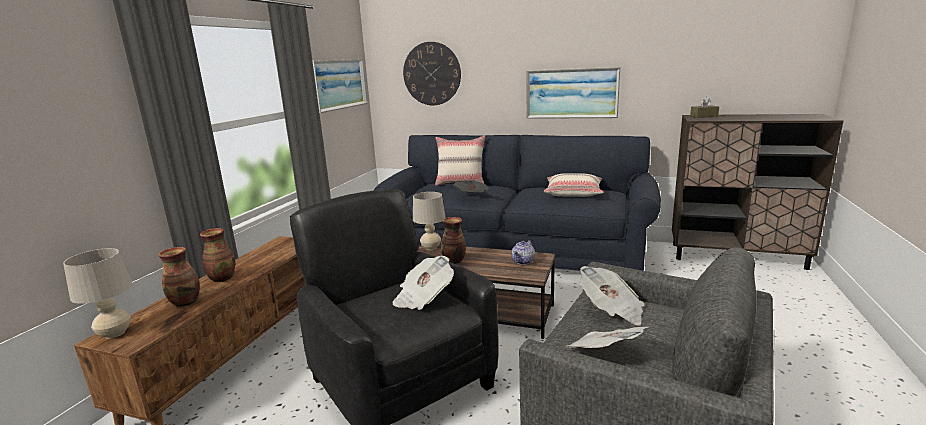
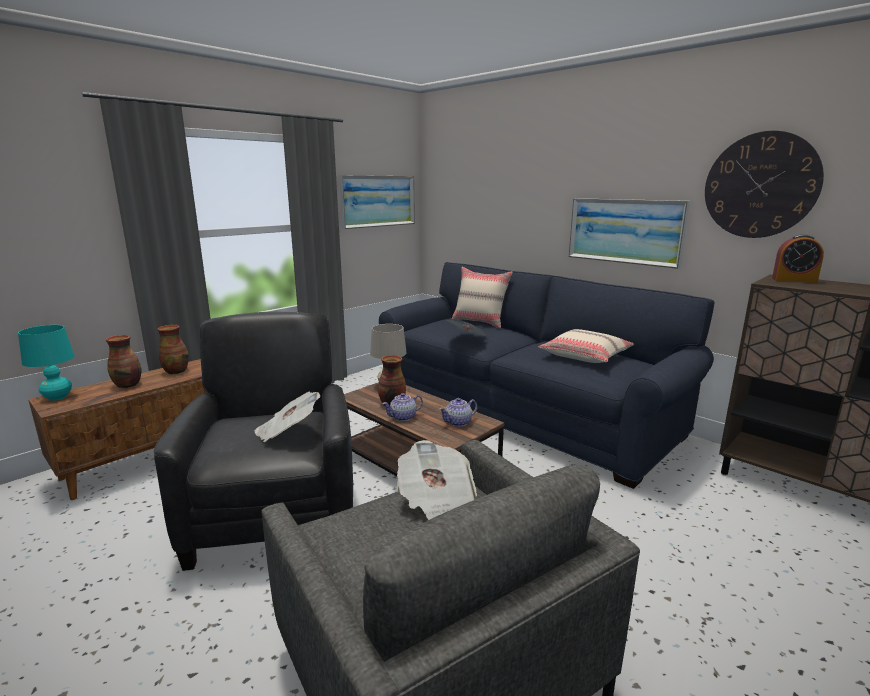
camera: 25 degrees right, 0 degrees up
beige table lamp [63,248,132,339] -> turquoise table lamp [18,325,74,401]
wall clock [403,42,461,105] -> wall clock moved to [705,130,824,238]
newspaper [565,327,648,348] -> none
brown tissue box [690,97,719,118] -> alarm clock [772,234,824,283]
none -> teapot [382,393,423,421]

